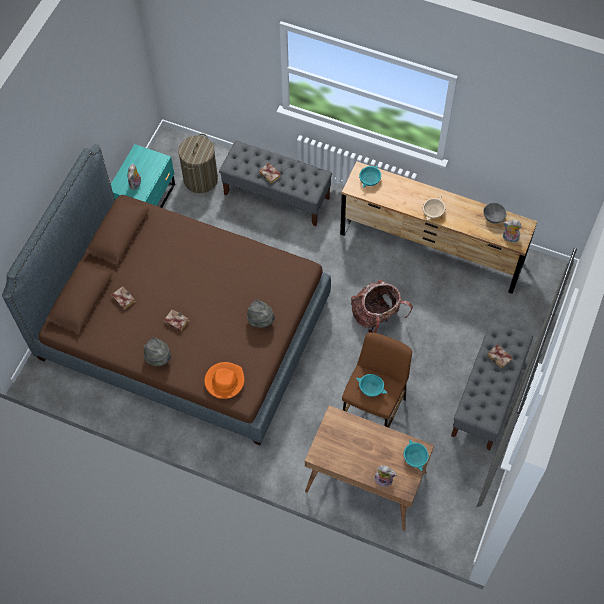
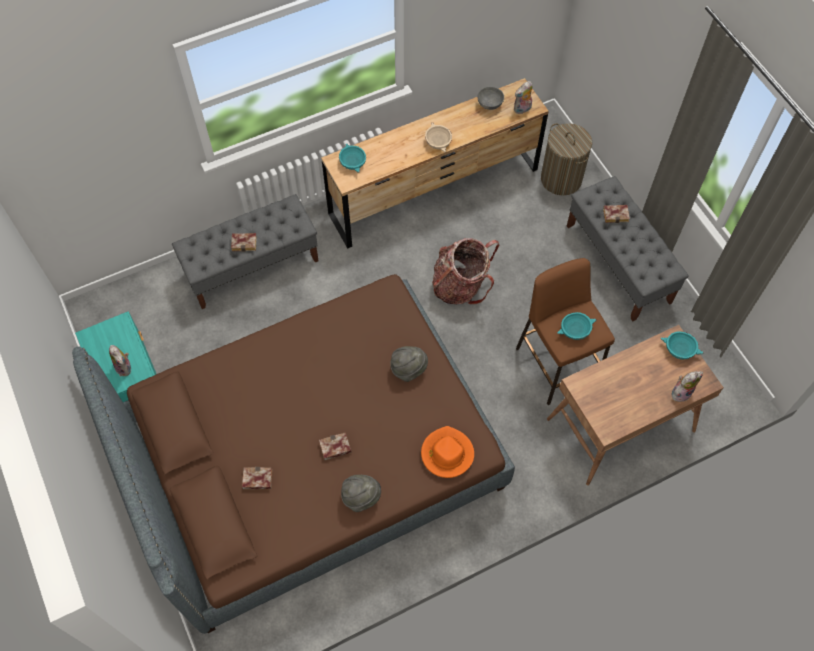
camera: 50 degrees left, 0 degrees up
laundry basket [178,134,218,193] -> laundry basket moved to [541,123,592,196]

